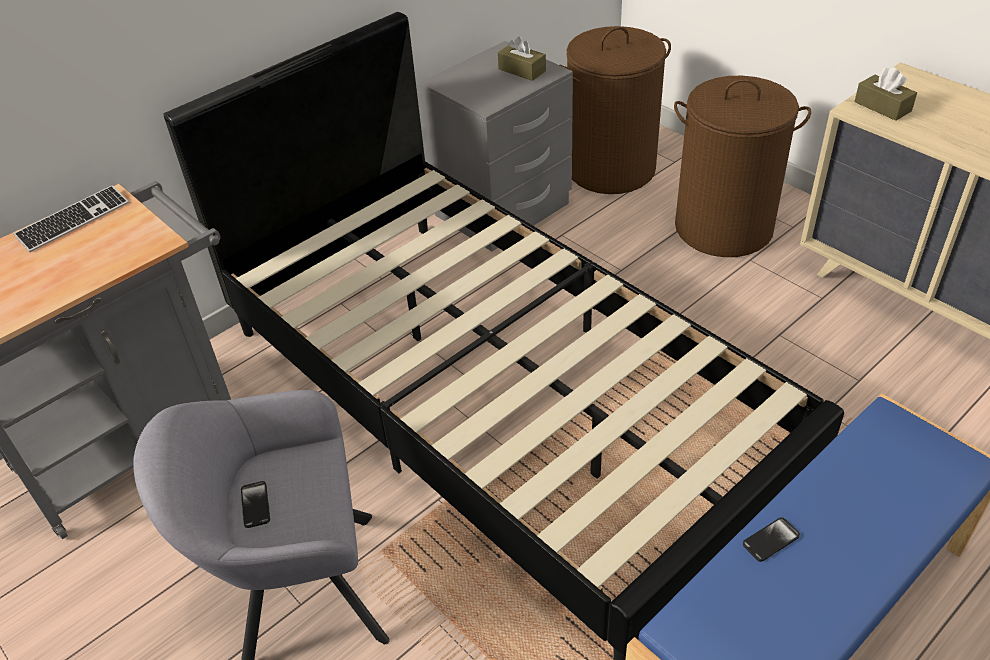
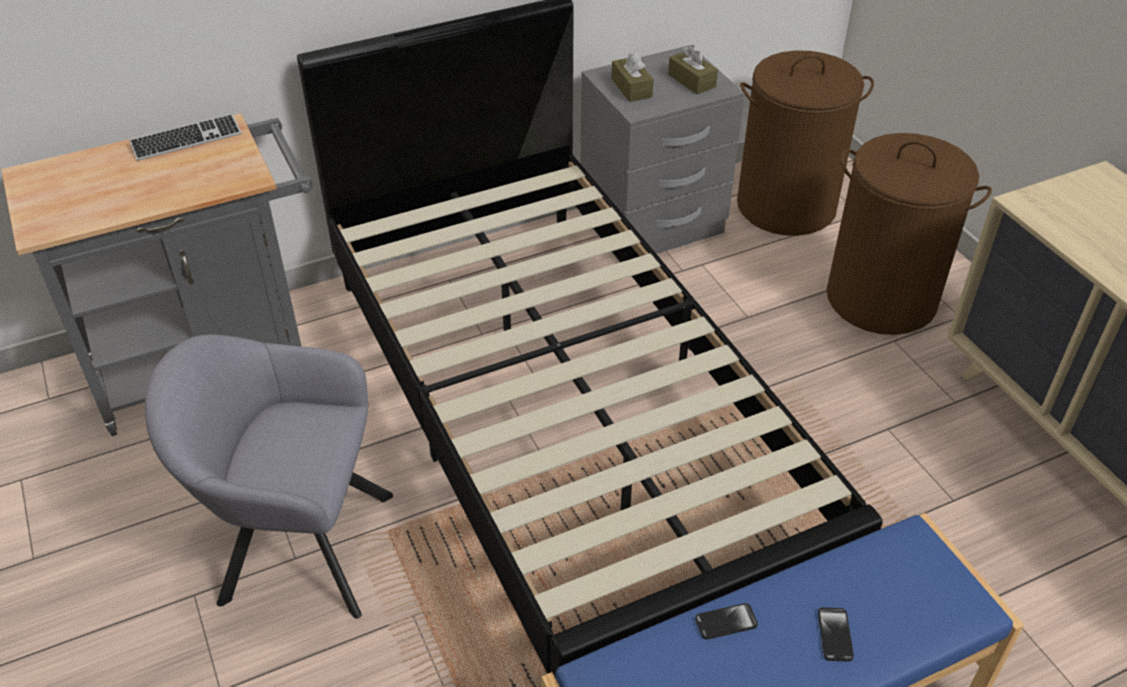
camera: 15 degrees right, 0 degrees up
phone [241,481,270,528] -> phone moved to [818,607,854,662]
brown tissue box [854,67,917,121] -> brown tissue box moved to [612,50,654,102]

